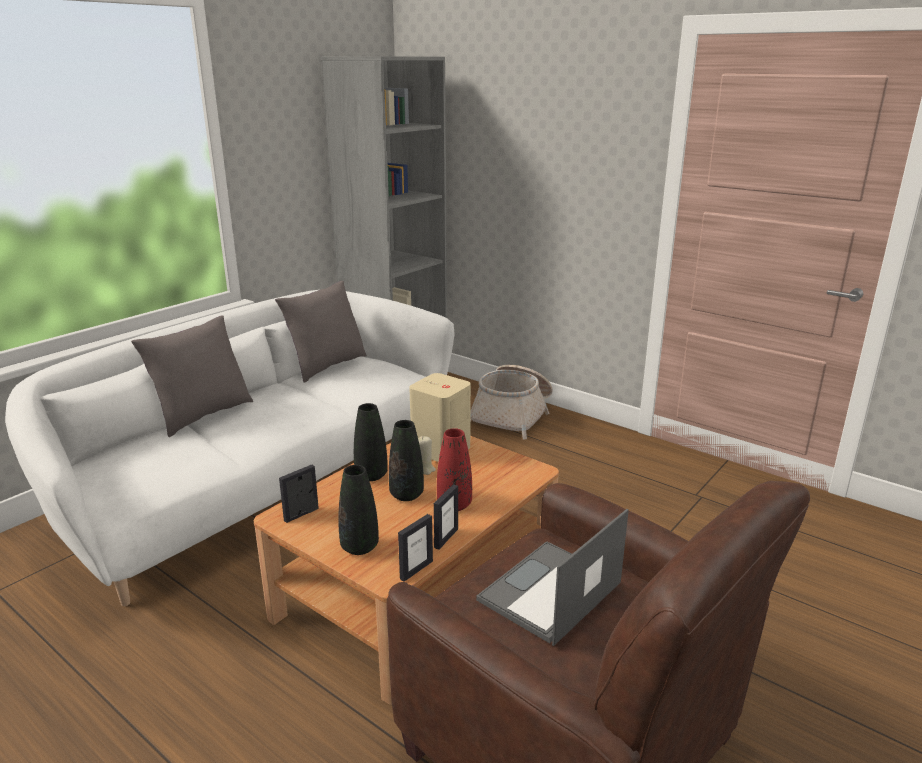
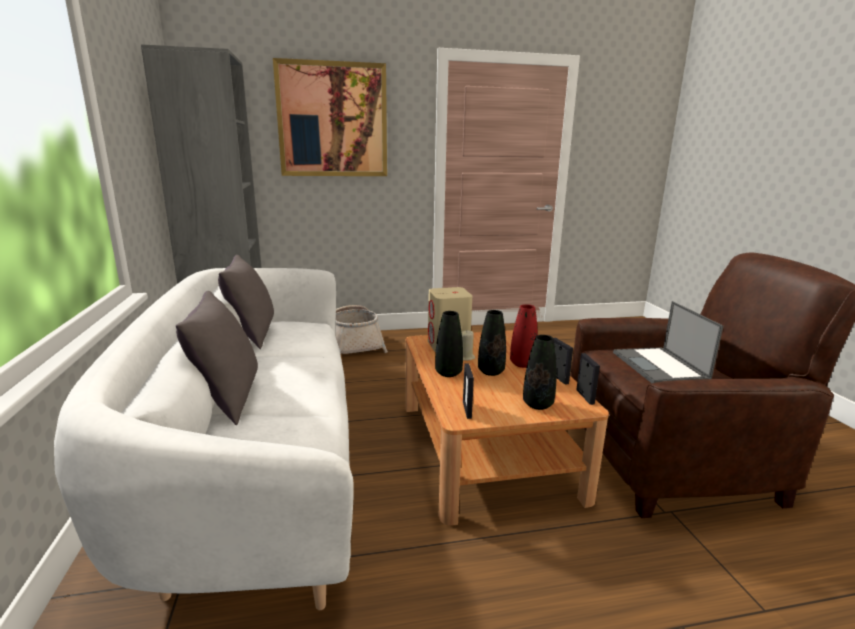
camera: 50 degrees left, 5 degrees down
none -> picture [273,58,387,176]

